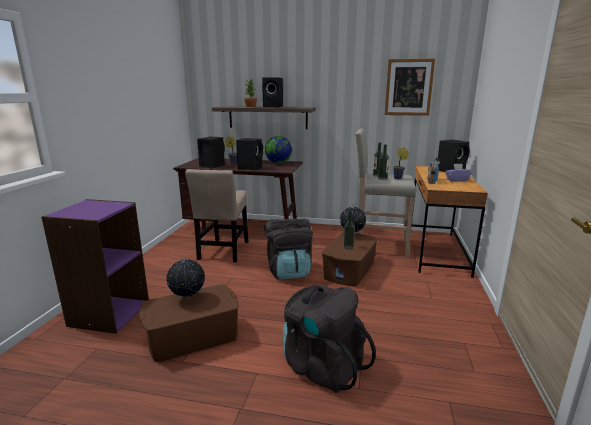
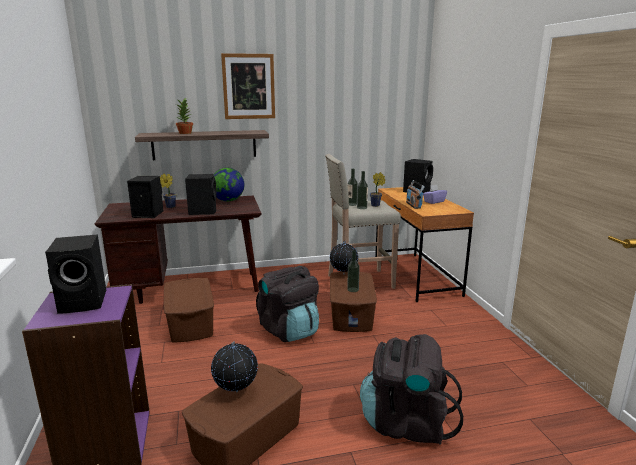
camera: 25 degrees left, 0 degrees up
beige chair [185,169,248,262] -> brown storage box [164,278,214,342]
black speaker [262,77,283,107] -> black speaker moved to [45,234,106,314]
picture [385,59,435,116] -> picture moved to [221,53,275,119]

